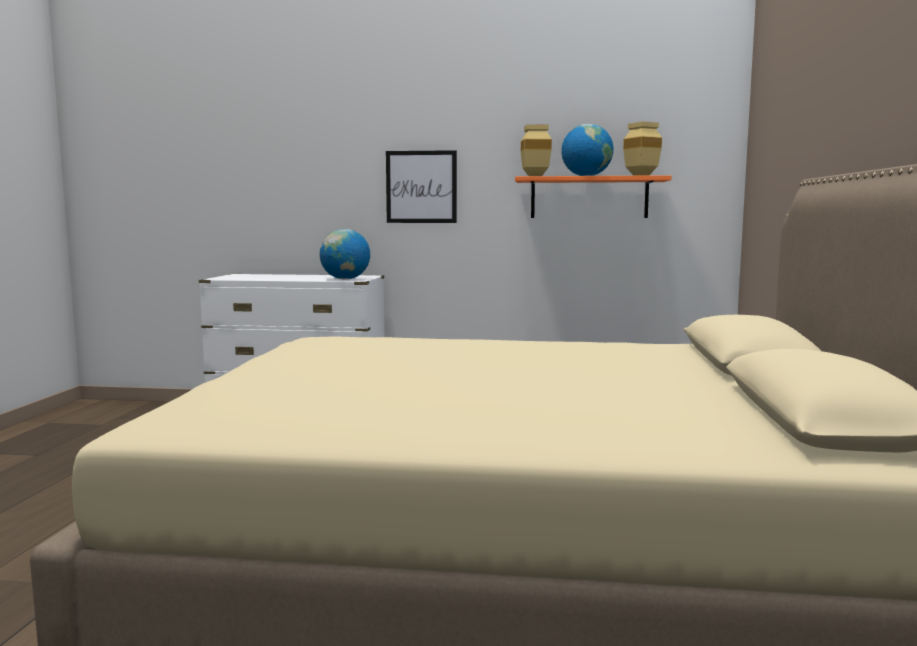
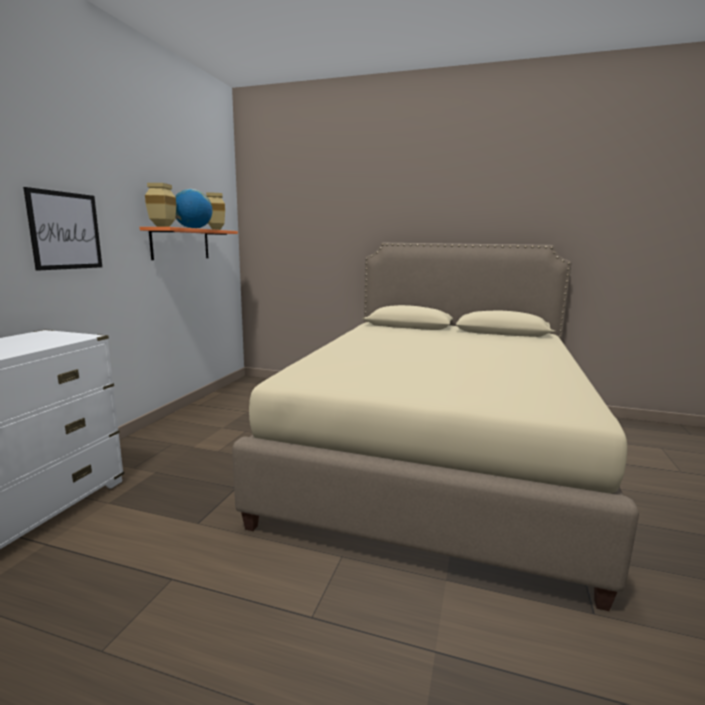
camera: 80 degrees left, 5 degrees up
globe [320,229,370,280] -> none

